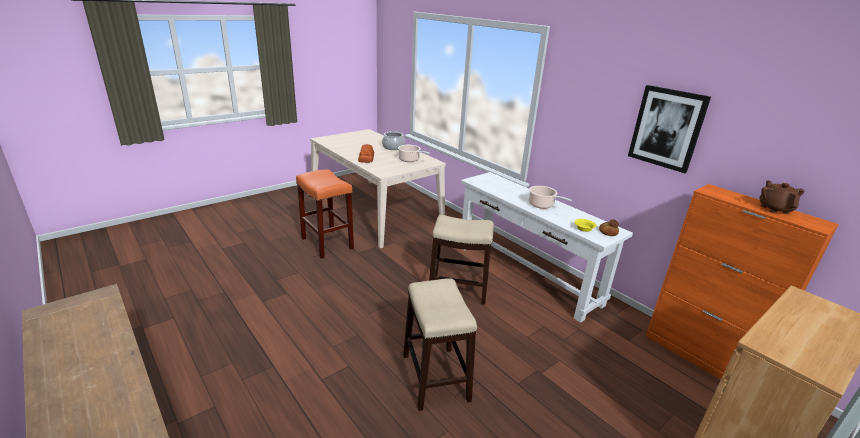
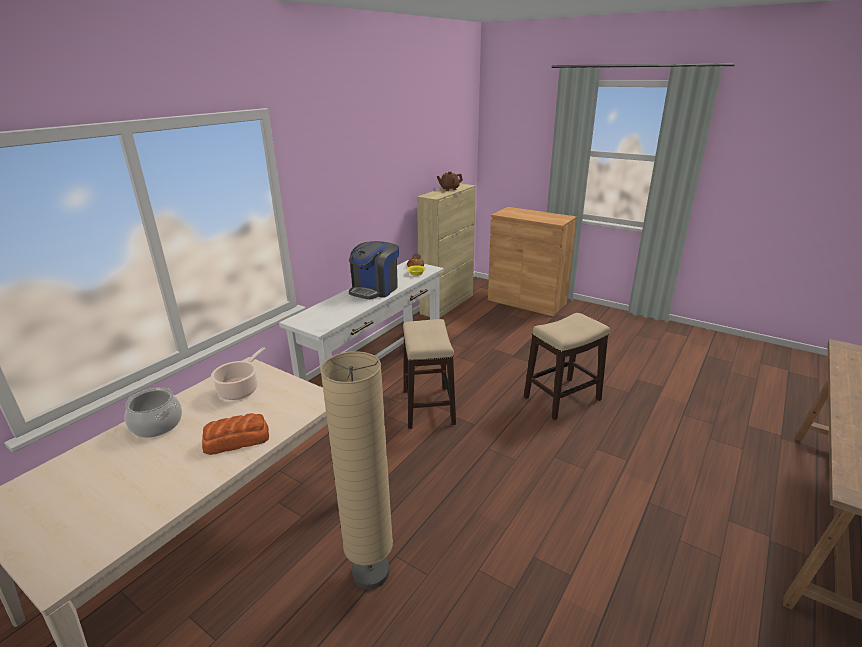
camera: 105 degrees left, 0 degrees up
orange stool [296,169,354,259] -> beige floor lamp [320,351,393,589]
cooking pot [529,186,572,209] -> coffee machine [349,241,399,300]
picture [628,85,711,173] -> none
orange cabinet [646,184,839,380] -> beige cabinet [417,184,476,317]

